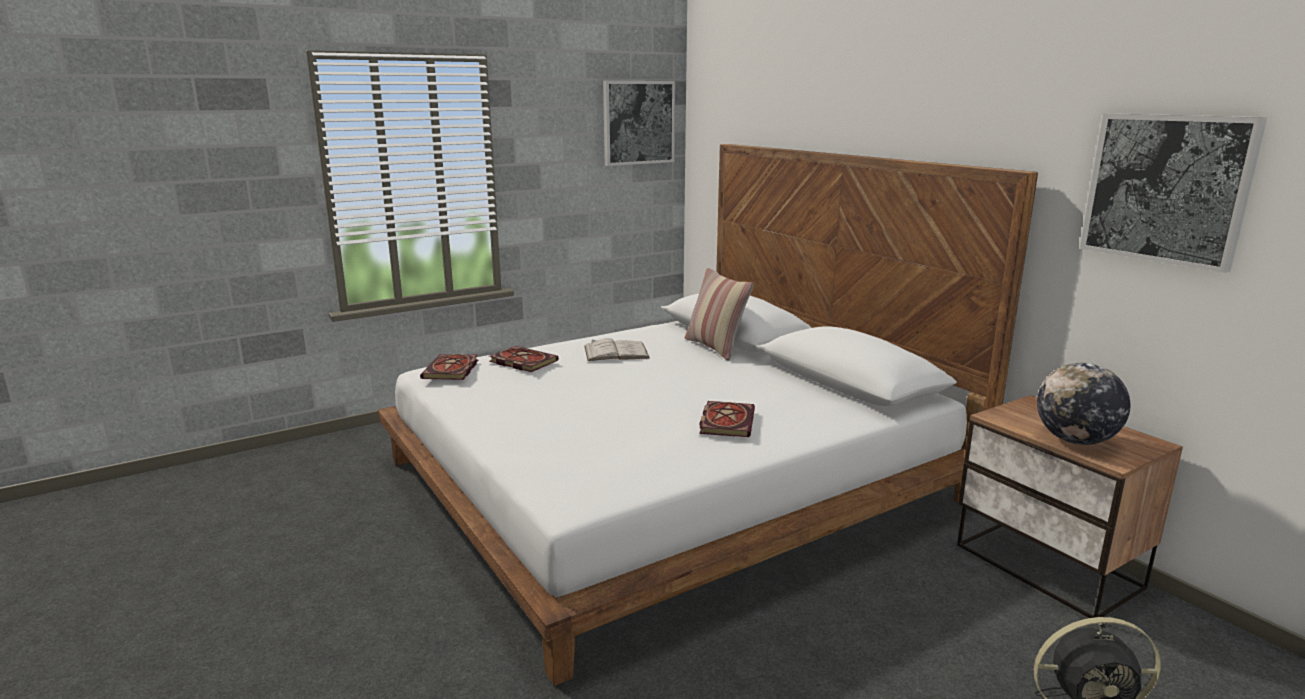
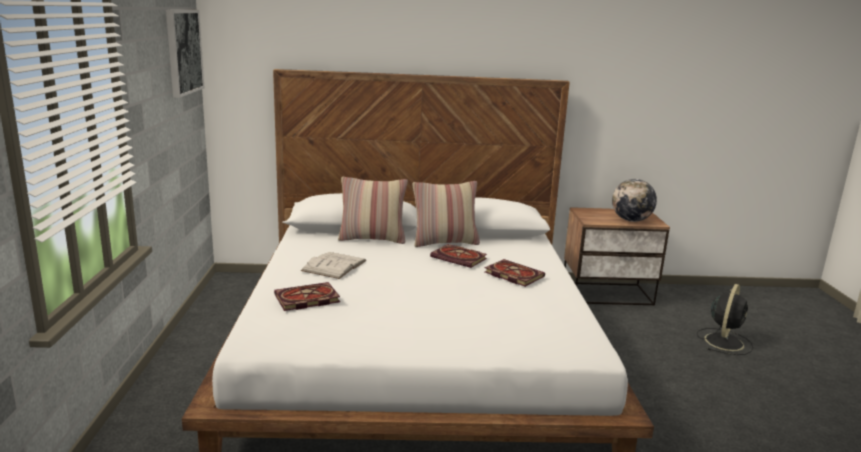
camera: 60 degrees left, 0 degrees up
book [420,354,478,380] -> book moved to [430,244,487,268]
picture [1080,113,1267,273] -> none
none -> pillow [413,181,480,247]

